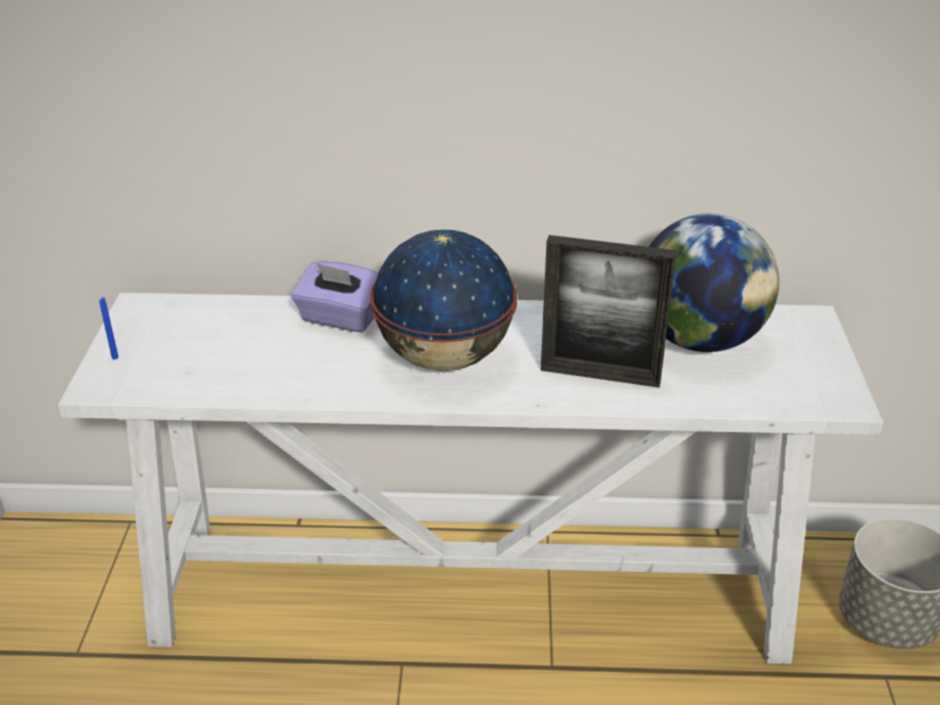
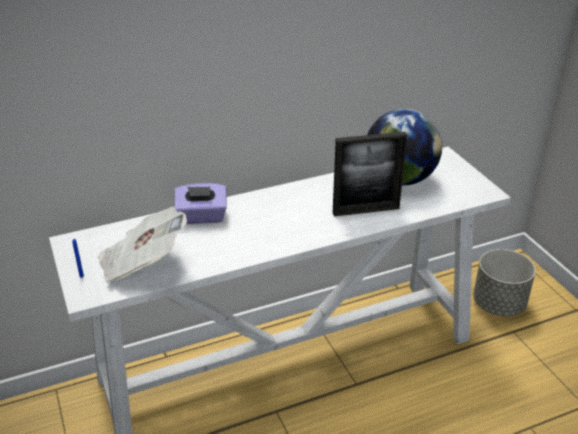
camera: 25 degrees left, 0 degrees up
globe [370,230,517,371] -> none
none -> newspaper [98,207,187,283]

